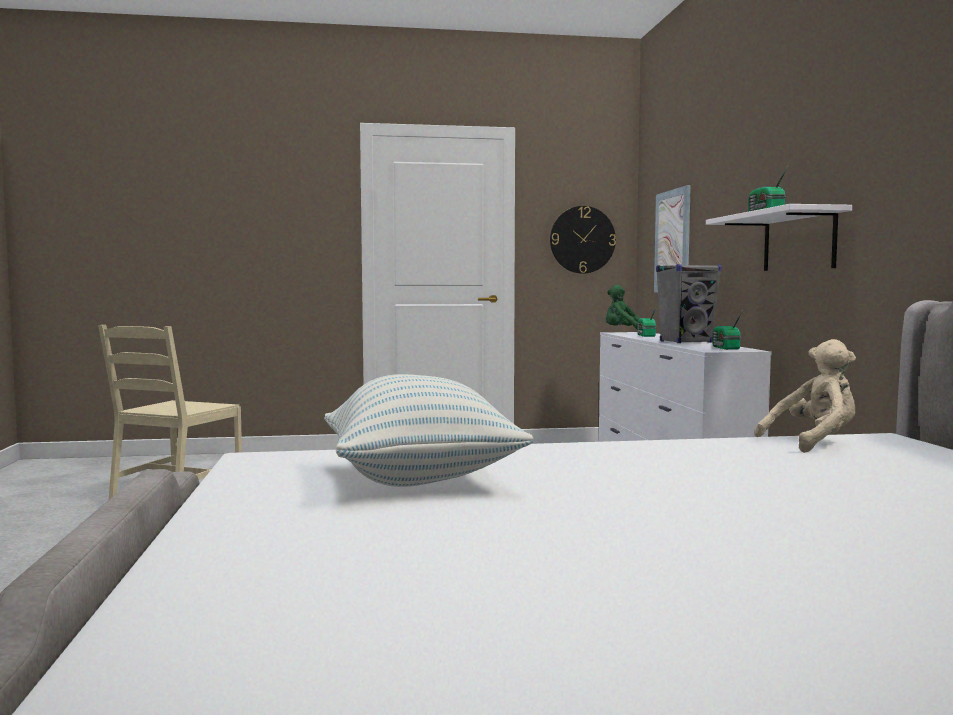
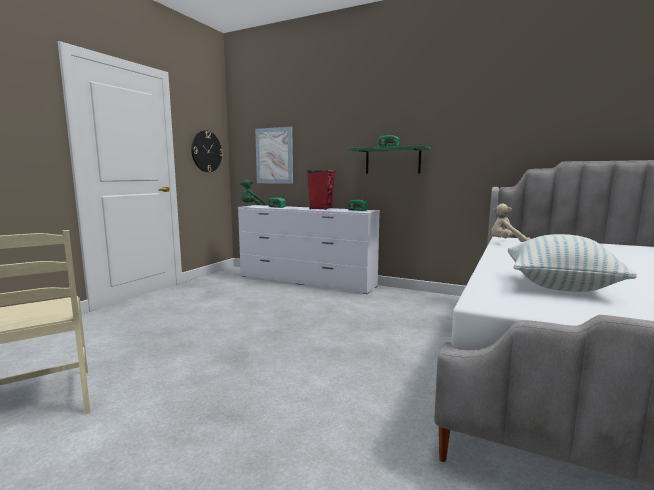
camera: 55 degrees left, 5 degrees up
grey speaker [656,264,722,343] -> red speaker [307,170,335,210]
white shelf [706,204,852,271] -> green shelf [348,145,431,173]
beige plush toy [755,339,856,453] -> beige plush toy turned 90 degrees counterclockwise [491,203,531,242]

